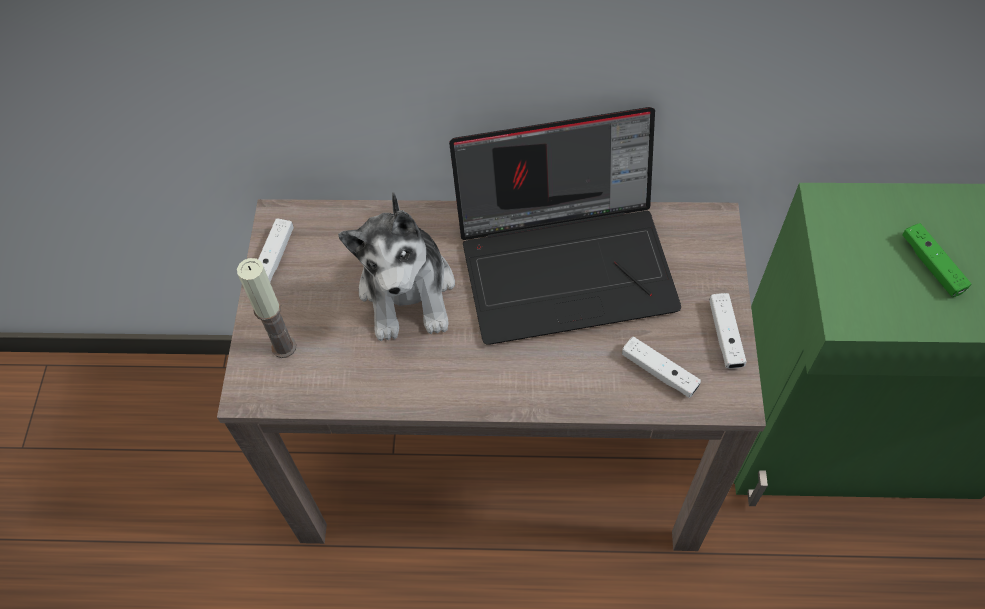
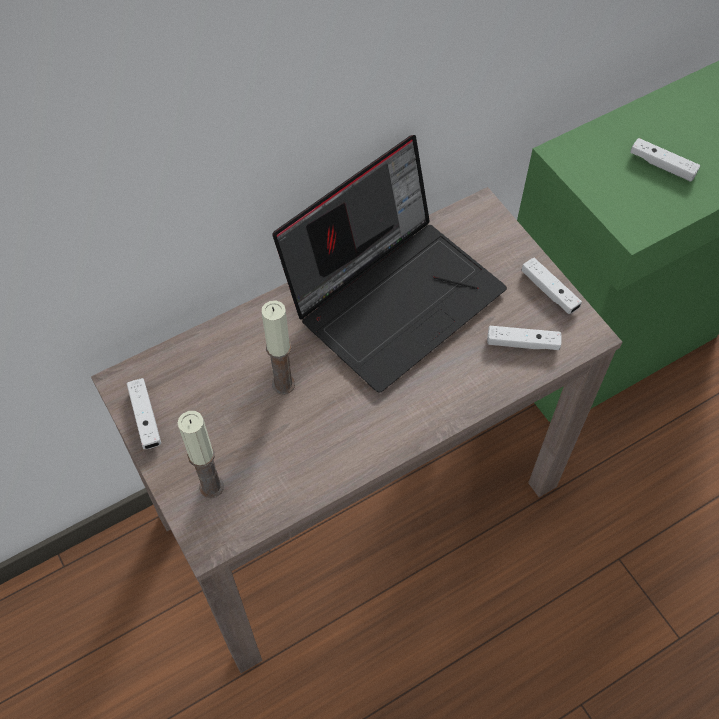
camera: 35 degrees left, 0 degrees up
plush toy [338,191,455,341] -> candle [262,300,295,395]
green game controller [902,223,971,297] -> white game controller [630,138,700,182]

